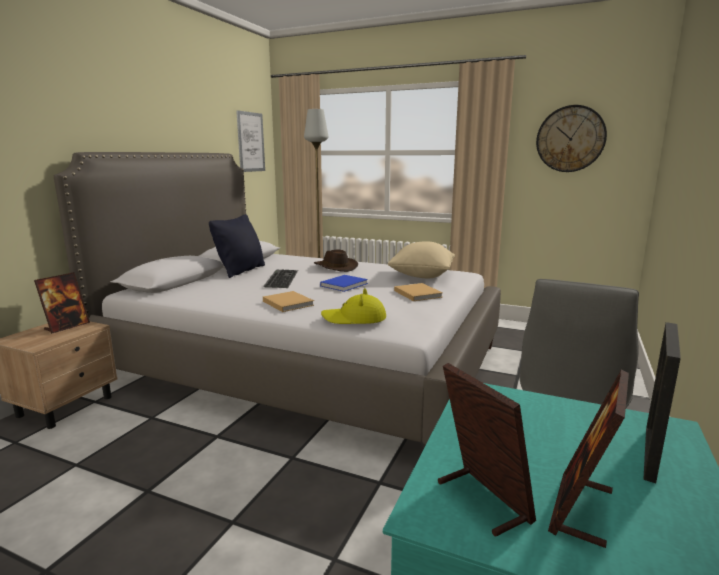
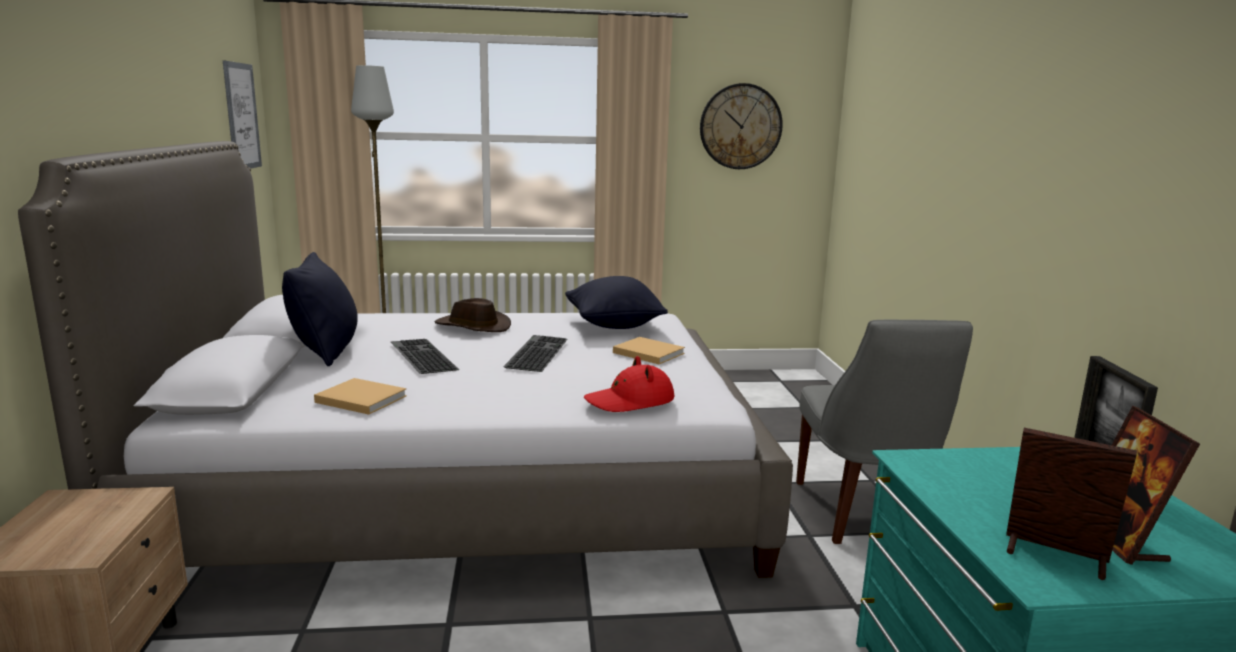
camera: 30 degrees left, 0 degrees up
picture frame [34,272,90,334] -> none
beige book [263,291,314,312] -> beige book moved to [314,378,407,415]
blue book [320,275,368,292] -> keyboard [503,335,568,372]
yellow hat [321,288,386,324] -> red hat [584,356,674,412]
beige pillow [388,241,455,278] -> black pillow [565,276,668,329]

